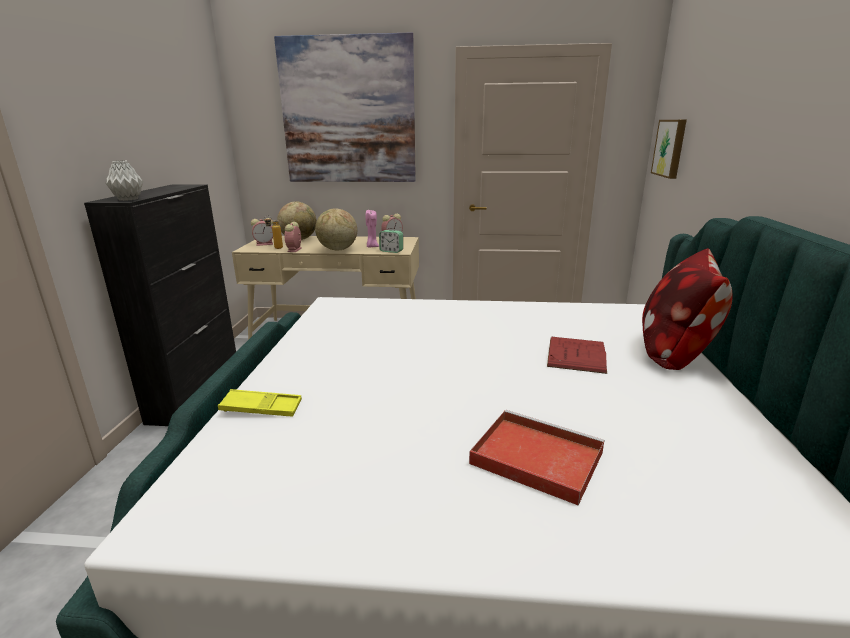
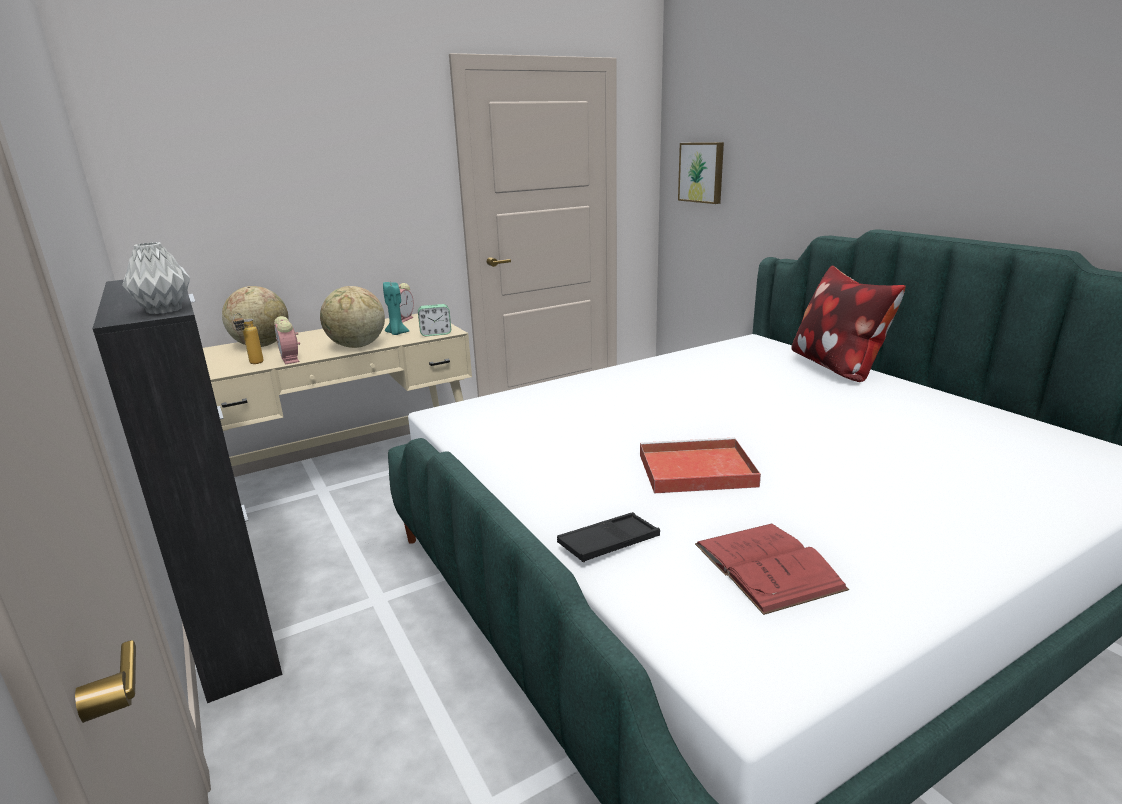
camera: 35 degrees left, 0 degrees up
yellow tray [218,389,302,417] -> black tray [557,512,660,562]
alarm clock [251,218,273,246] -> none
picture [274,33,416,182] -> none
pink candle [365,210,379,247] -> turquoise candle [383,282,409,335]
red tray [469,410,604,505] -> red tray moved to [640,438,761,493]
red book [547,337,607,374] -> red book moved to [695,524,849,615]

